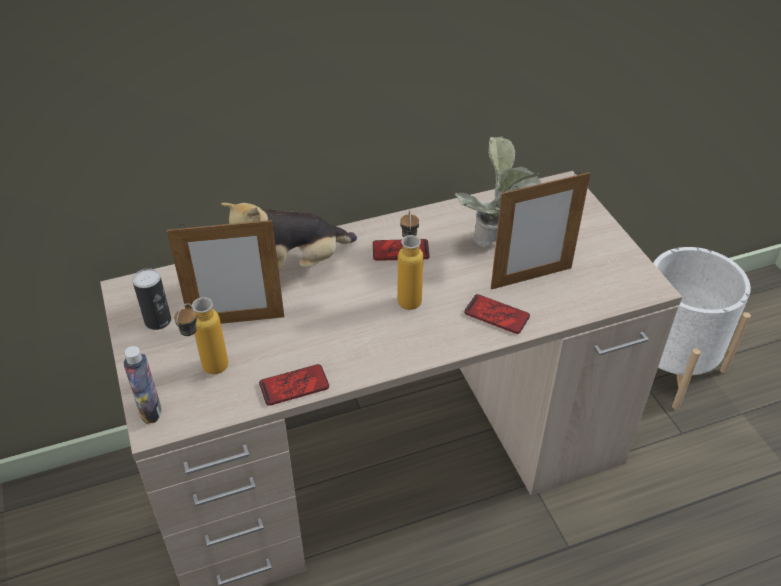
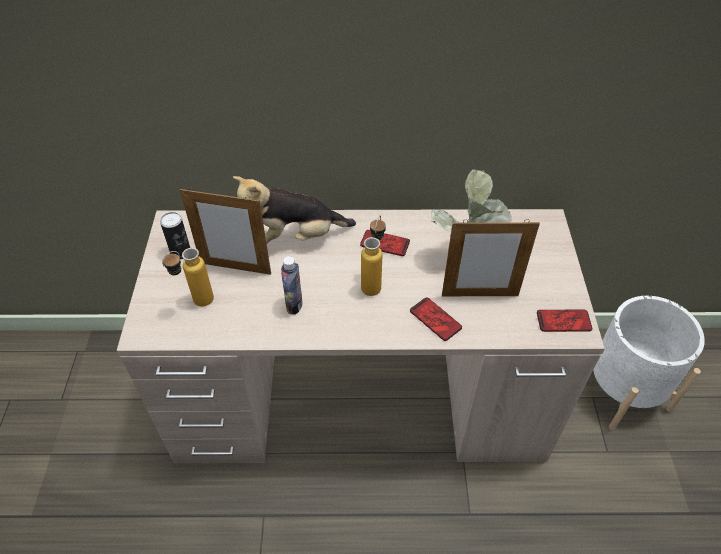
camera: 20 degrees right, 5 degrees up
bottle [124,346,161,424] -> bottle moved to [281,256,303,315]
phone [259,364,329,406] -> phone moved to [537,310,592,332]

